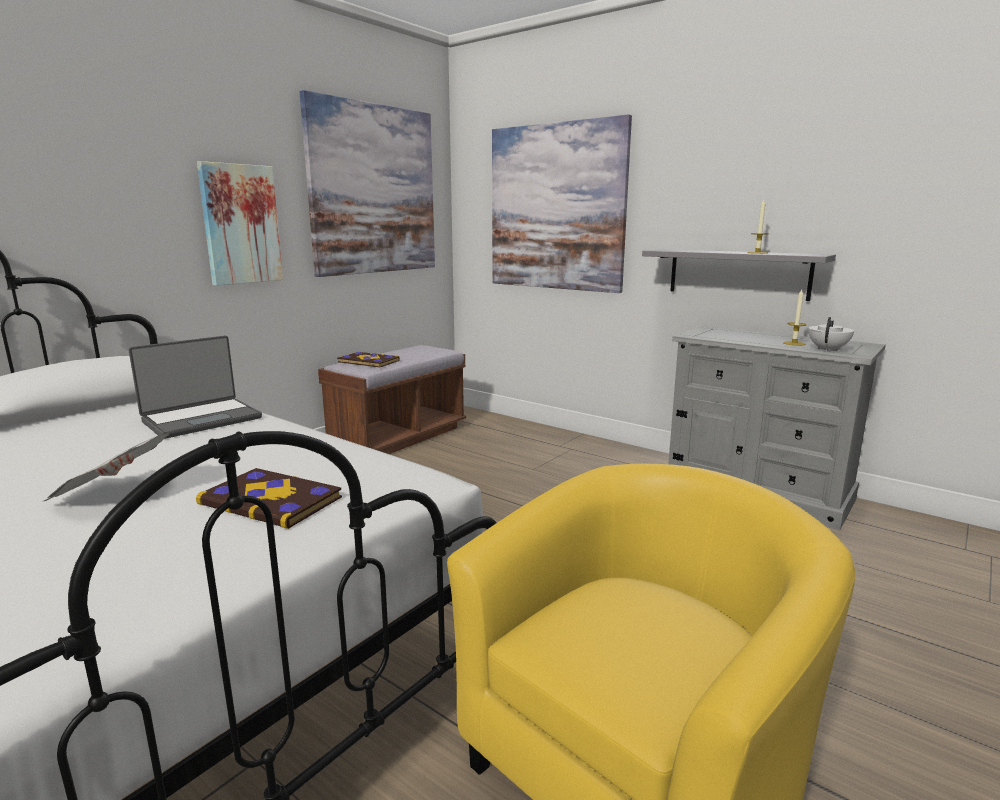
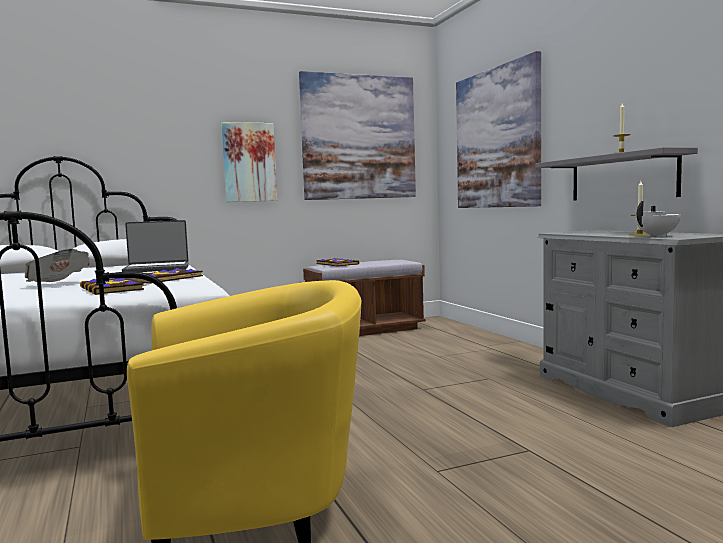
camera: 30 degrees right, 10 degrees down
none -> book [130,268,203,284]

